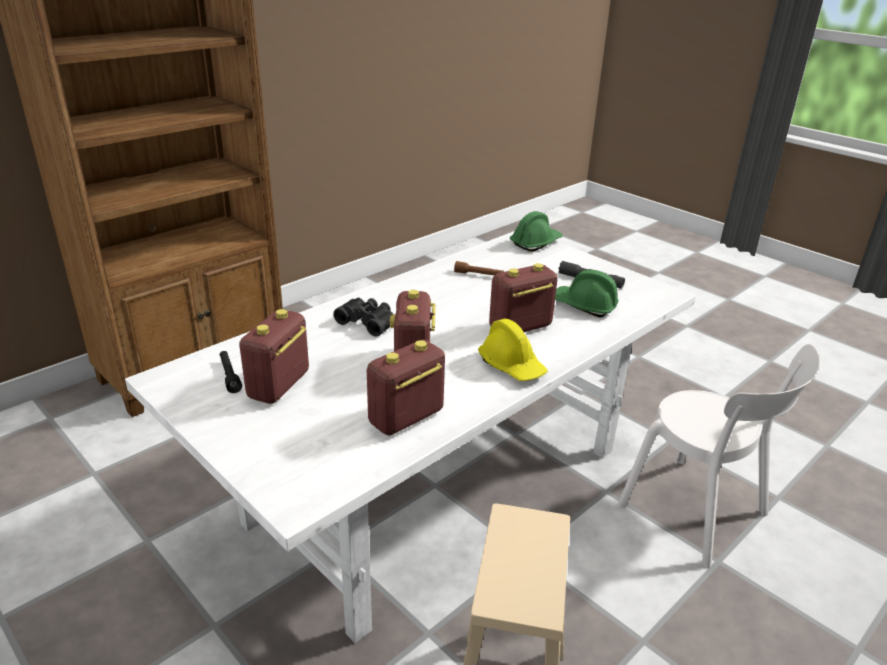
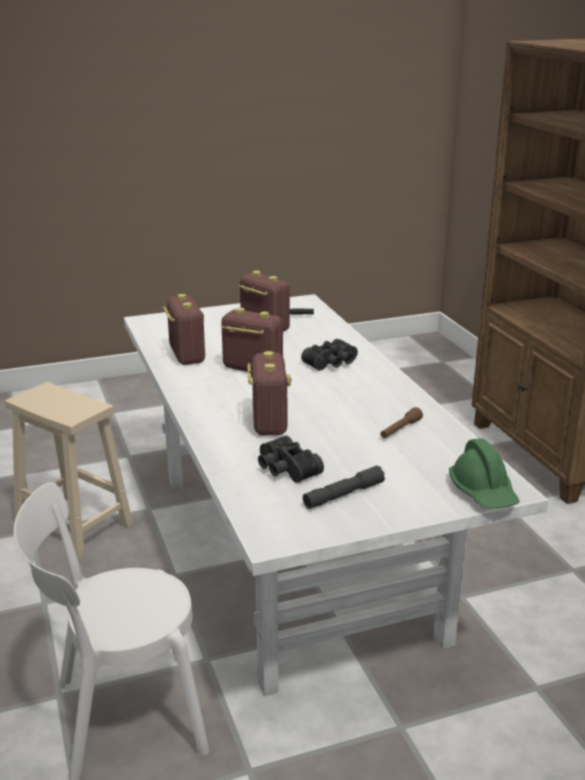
camera: 115 degrees right, 5 degrees down
yellow hard hat [478,319,548,381] -> none
green hard hat [555,270,618,318] -> black binoculars [258,435,324,483]

